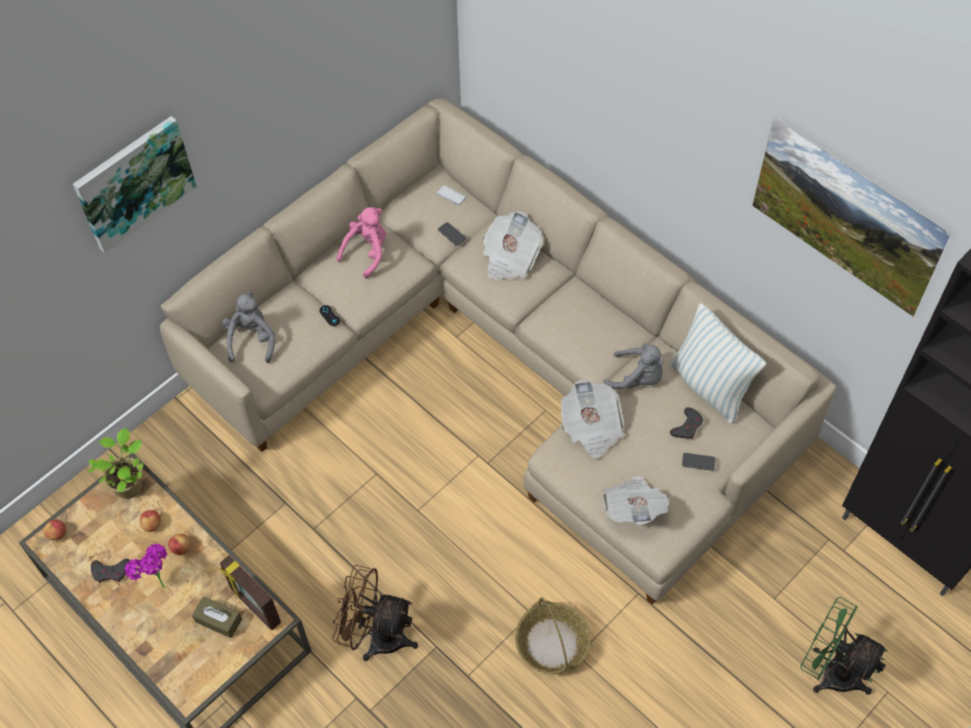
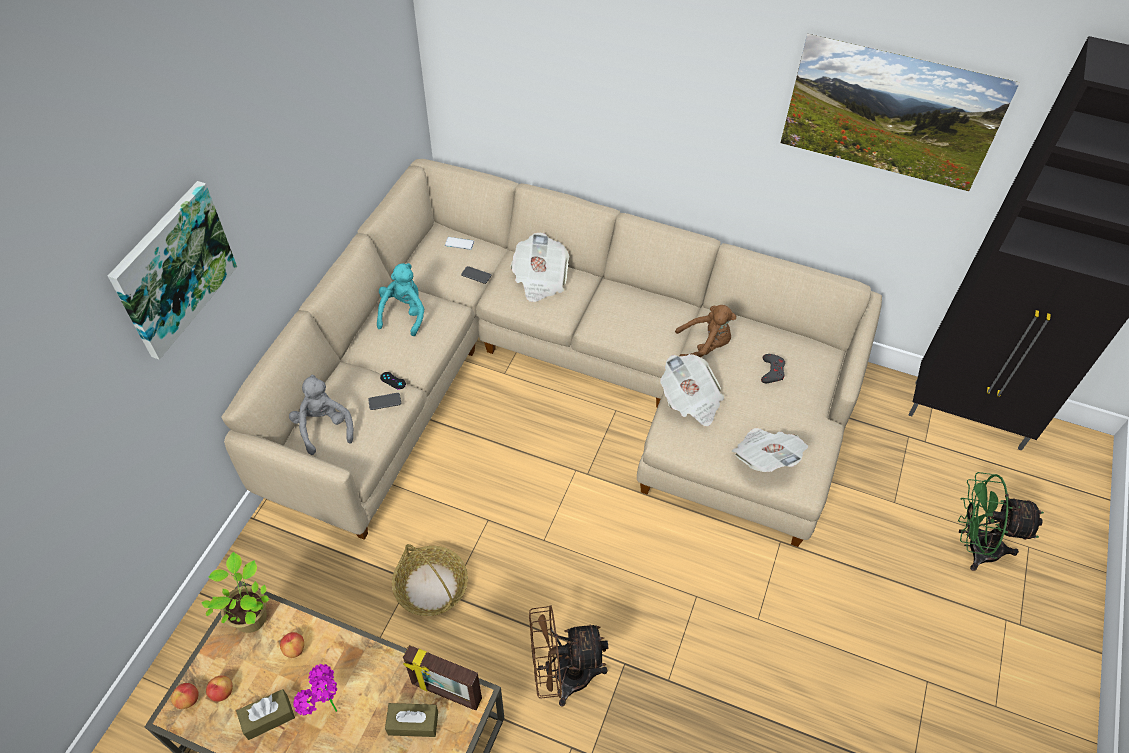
camera: 25 degrees left, 5 degrees down
grey game controller [91,559,130,583] -> brown tissue box [236,689,295,740]
apple [168,534,191,555] -> apple moved to [206,675,233,702]
pink plush toy [337,207,386,278] -> turquoise plush toy [377,263,424,336]
basket [515,597,591,675] -> basket moved to [392,544,468,616]
grey plush toy [603,343,664,389] -> brown plush toy [675,305,736,357]
pillow [669,303,767,424] -> none
phone [682,453,716,471] -> phone moved to [368,393,401,410]

